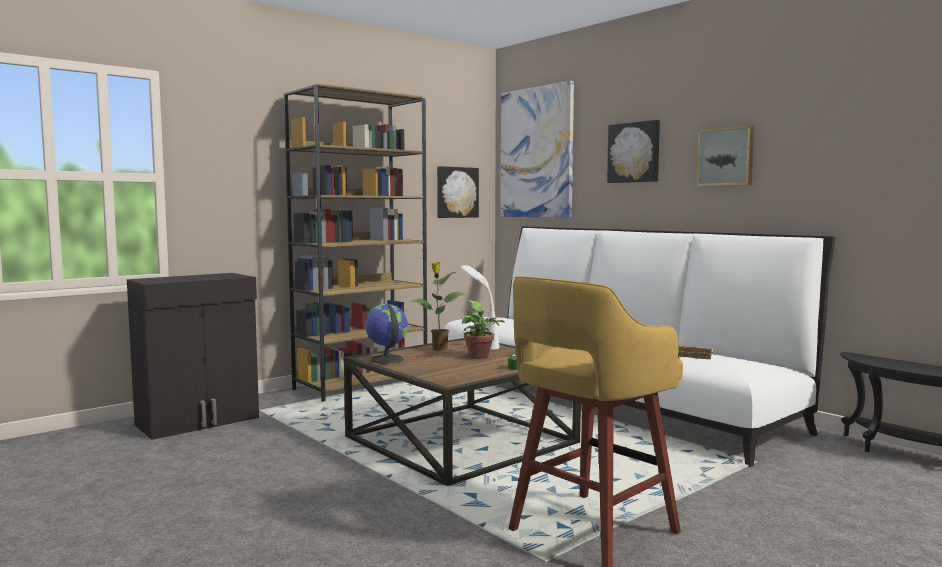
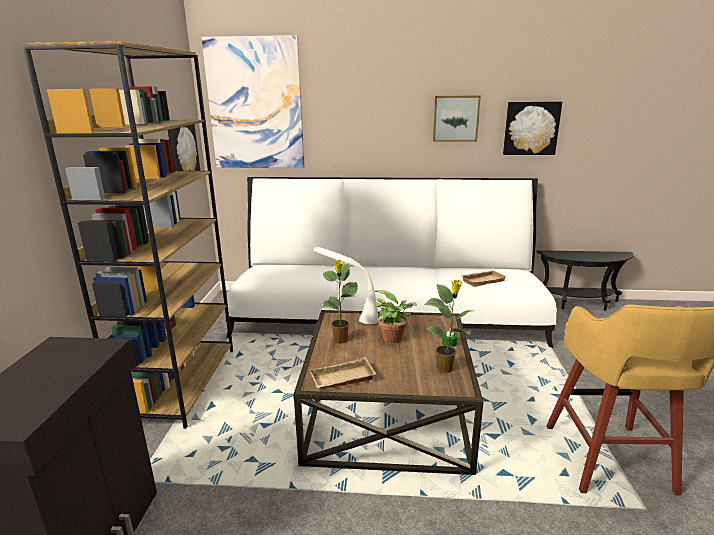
camera: 45 degrees left, 15 degrees up
globe [365,304,408,364] -> beige tray [309,357,376,390]
picture [607,120,660,183] -> picture moved to [503,102,562,155]
none -> potted plant [424,280,472,373]

